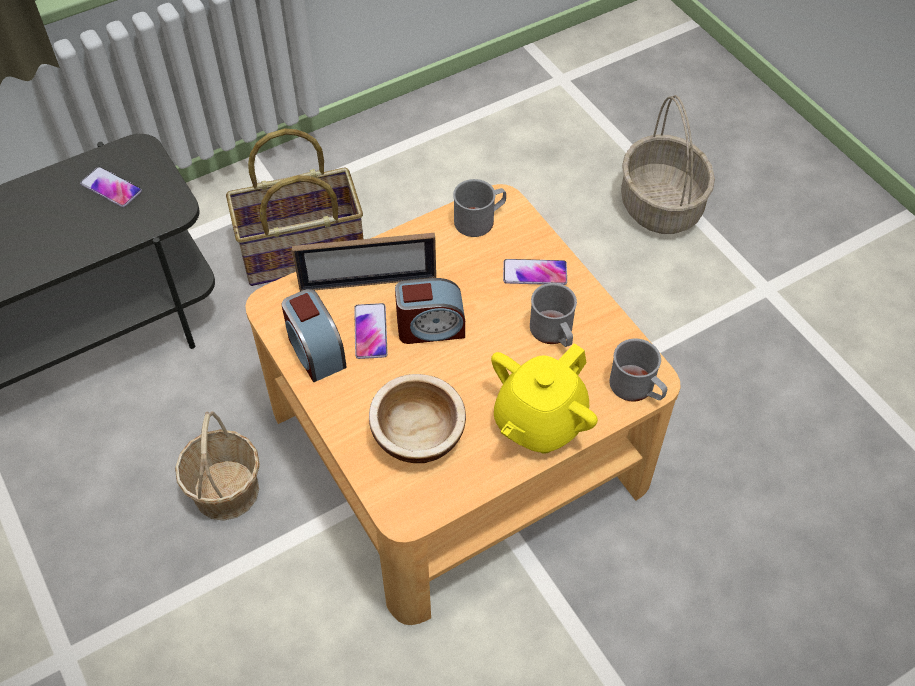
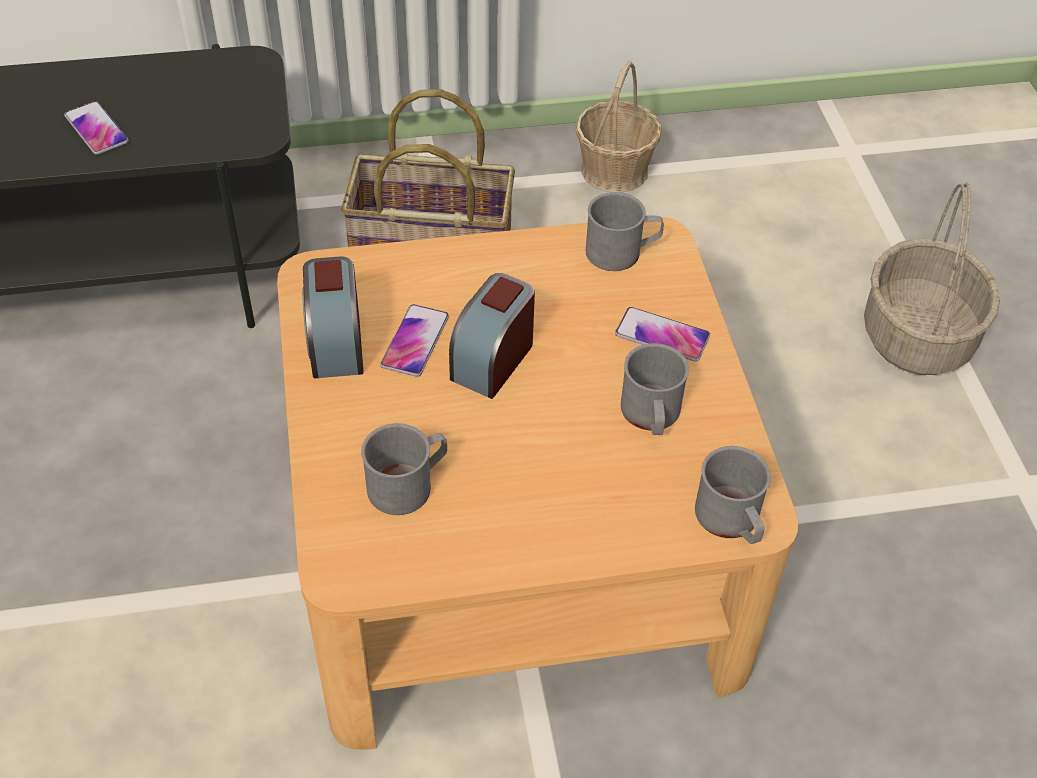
camera: 20 degrees right, 5 degrees down
phone [80,167,142,207] -> phone moved to [64,101,129,155]
basket [175,411,260,521] -> basket moved to [576,61,661,193]
picture frame [292,233,436,292] -> none
bowl [369,374,466,463] -> grey mug [361,423,447,515]
alarm clock [395,278,465,344] -> alarm clock turned 105 degrees clockwise [449,273,535,399]
yellow teapot [491,343,598,454] -> none

